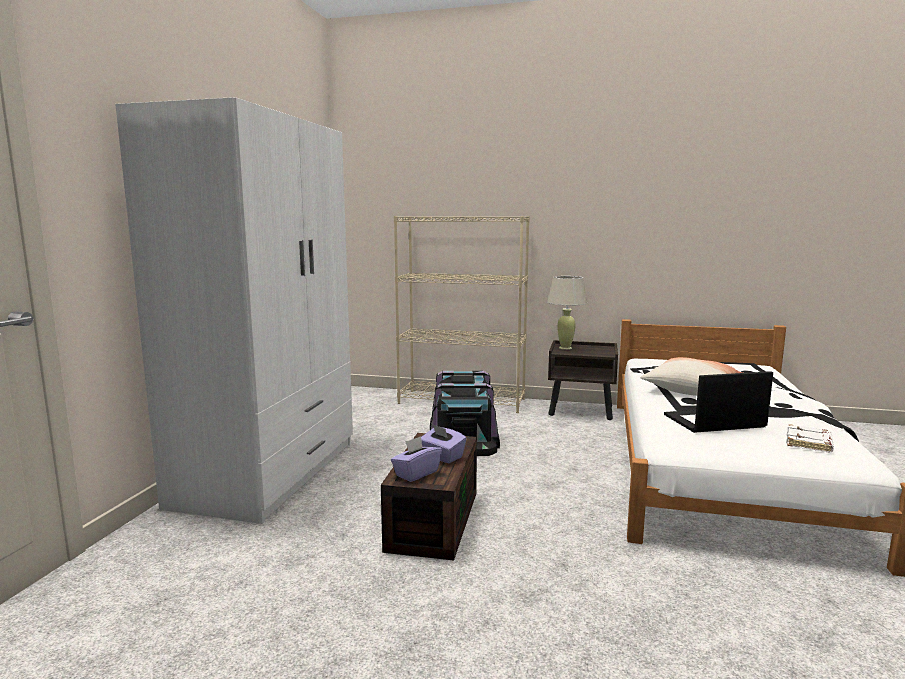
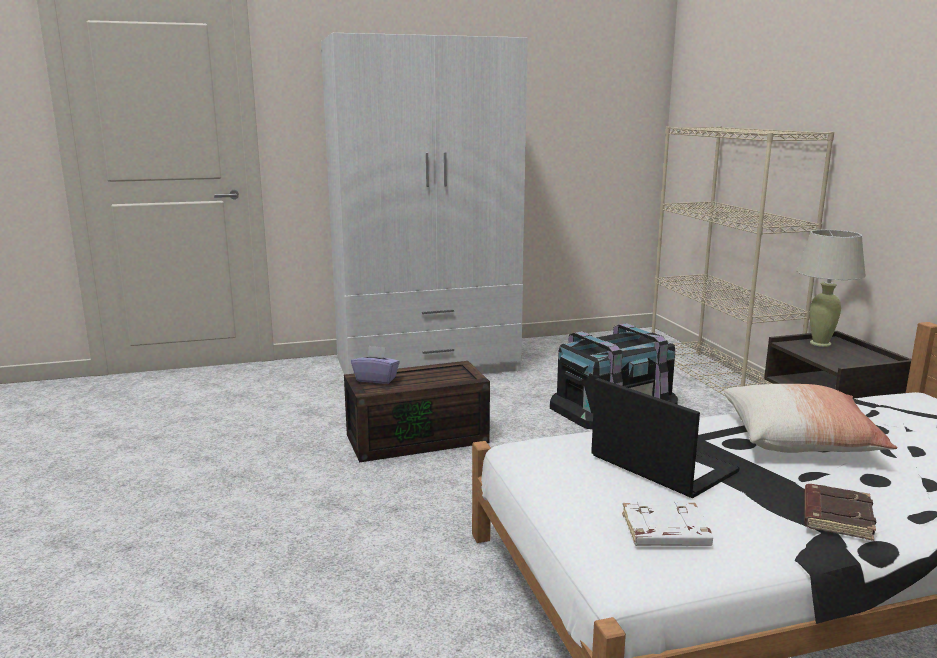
camera: 60 degrees right, 5 degrees up
purple tissue box [421,424,467,463] -> none
none -> brown book [804,484,876,541]

